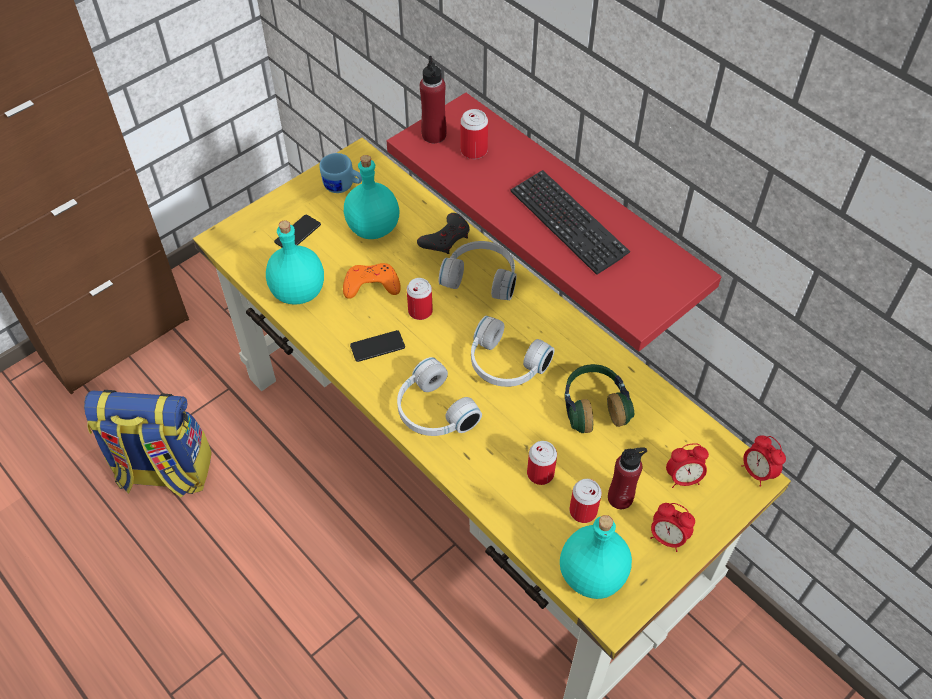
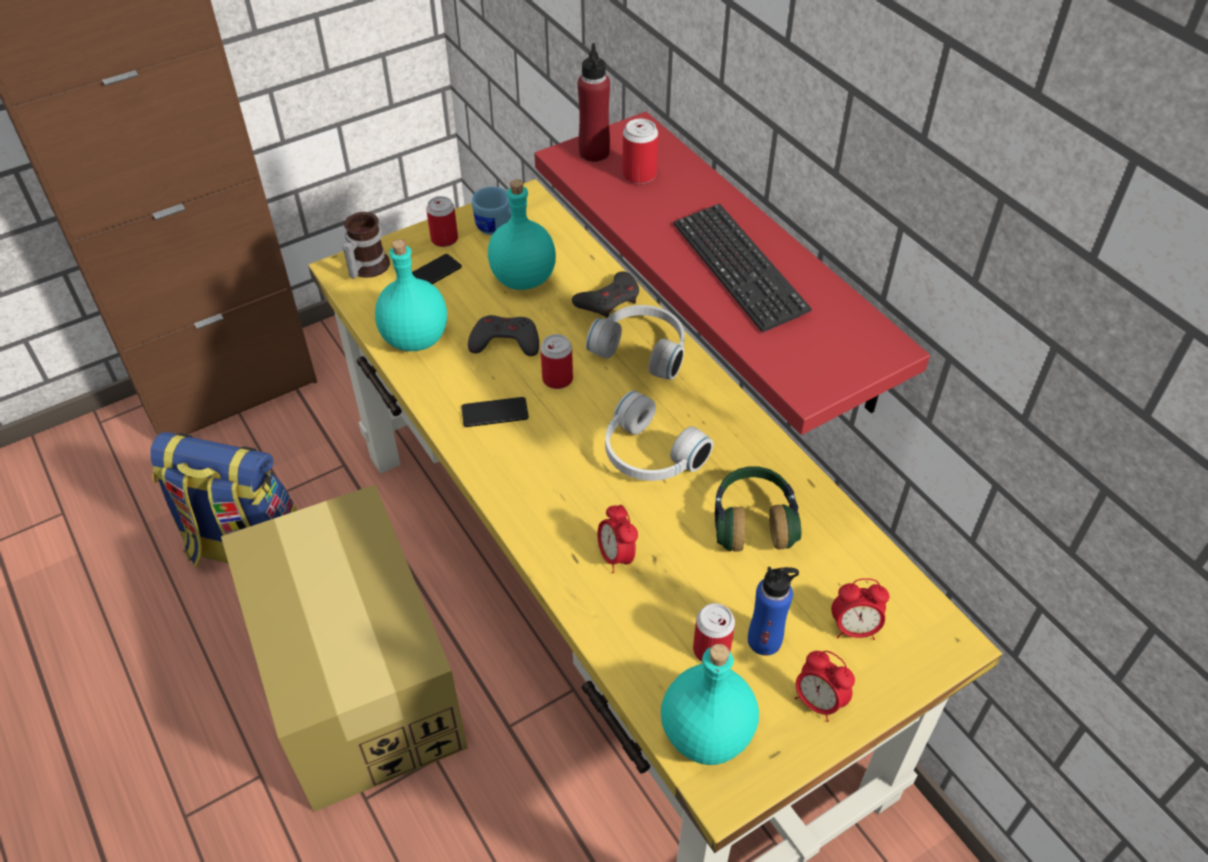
camera: 10 degrees right, 5 degrees down
orange game controller [343,263,401,299] -> grey game controller [468,315,539,356]
white headphones [397,357,482,436] -> none
can [527,441,557,485] -> can moved to [426,196,458,247]
red bottle [608,447,647,509] -> blue bottle [748,567,799,656]
alarm clock [741,435,786,487] -> alarm clock moved to [598,505,638,573]
none -> cardboard box [221,485,468,812]
none -> mug [342,212,390,279]

